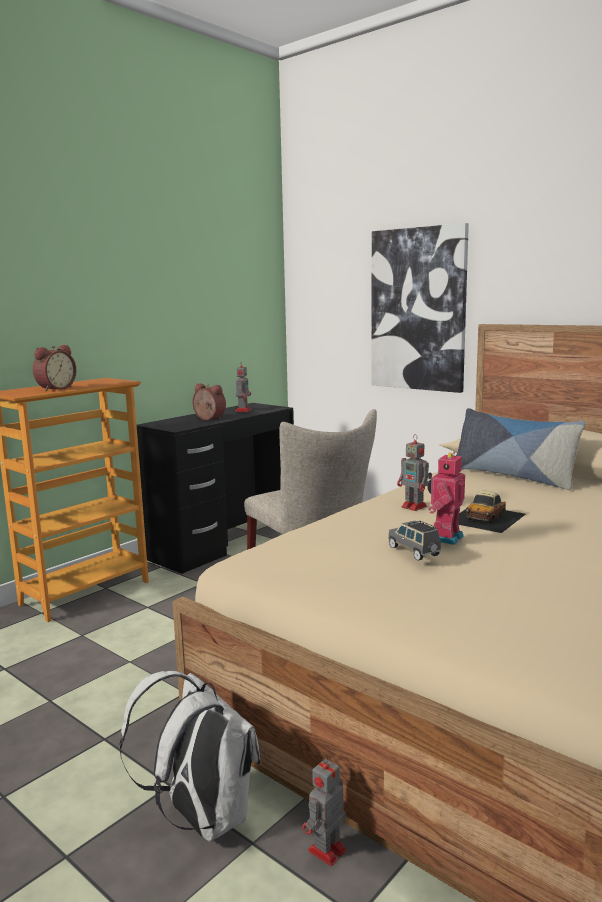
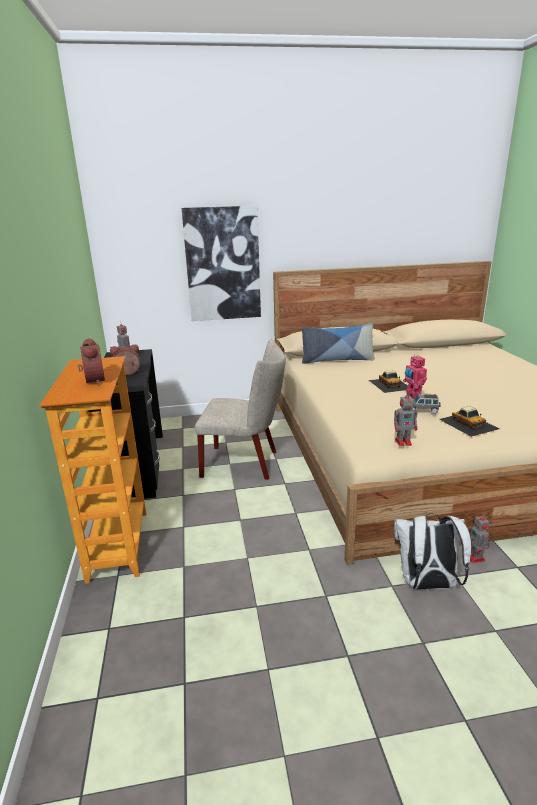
camera: 50 degrees left, 10 degrees up
toy robot [397,434,432,511] -> toy robot moved to [394,395,418,446]
none -> toy car [439,406,499,437]

